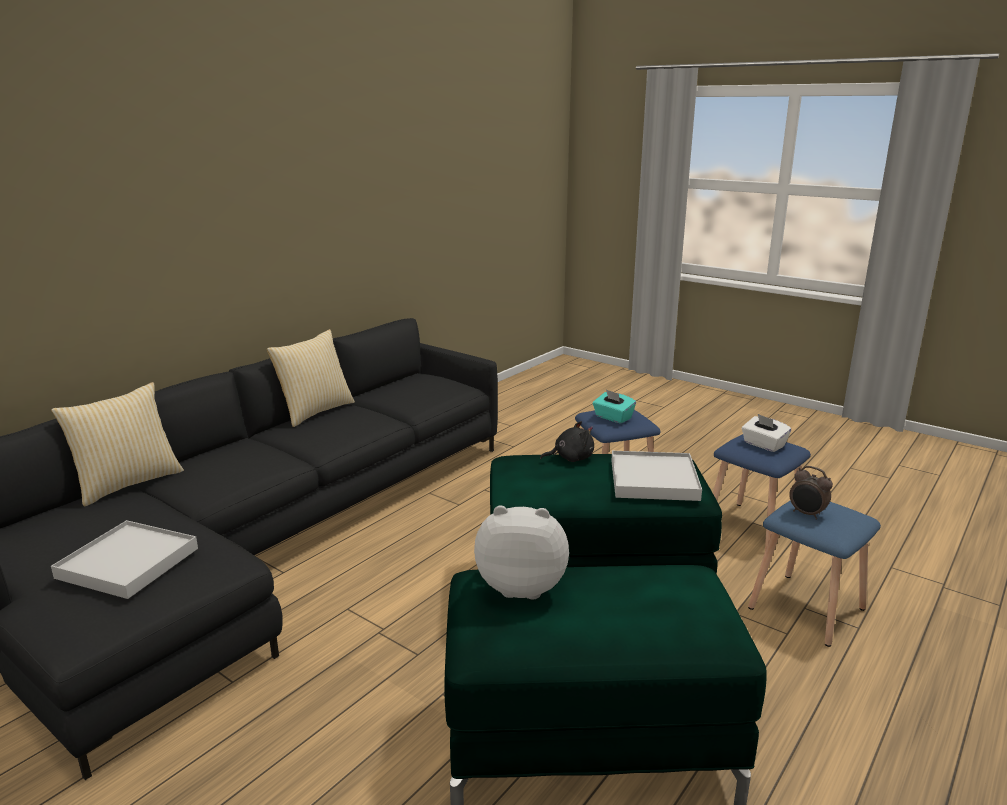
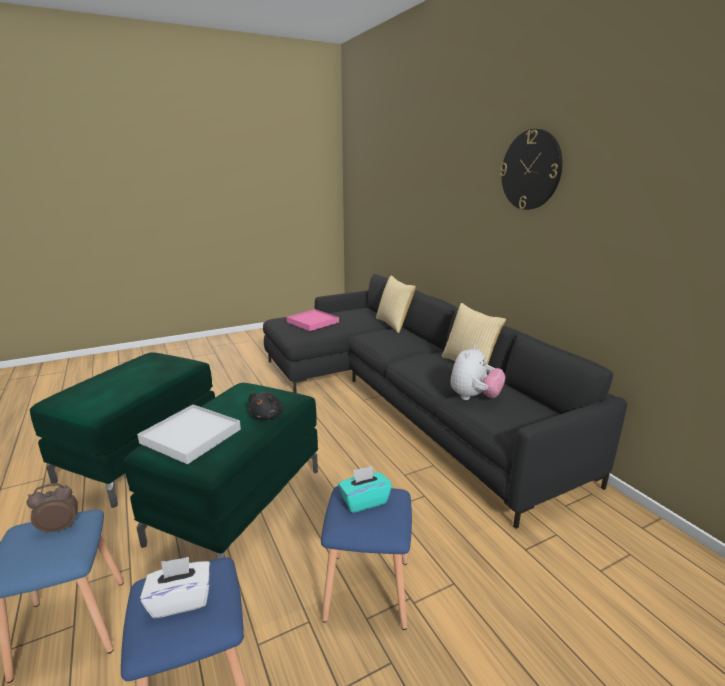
camera: 115 degrees right, 0 degrees up
white tray [51,520,198,599] -> pink tray [286,309,339,331]
plush toy [474,506,569,599] -> plush toy moved to [450,345,505,400]
none -> wall clock [500,129,562,210]

